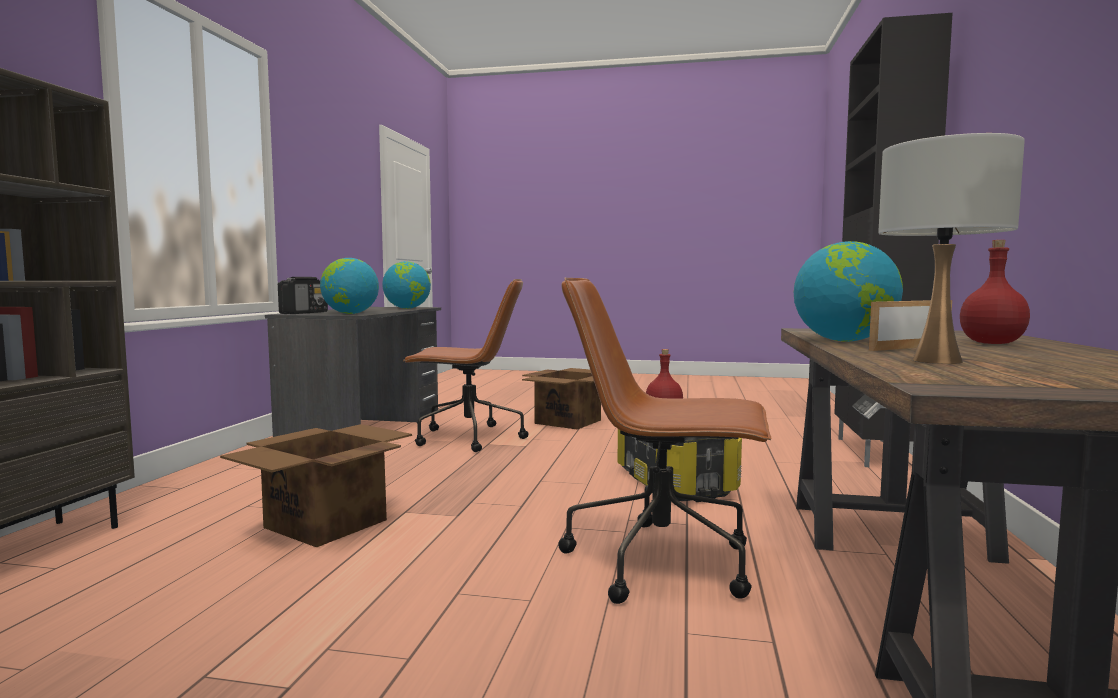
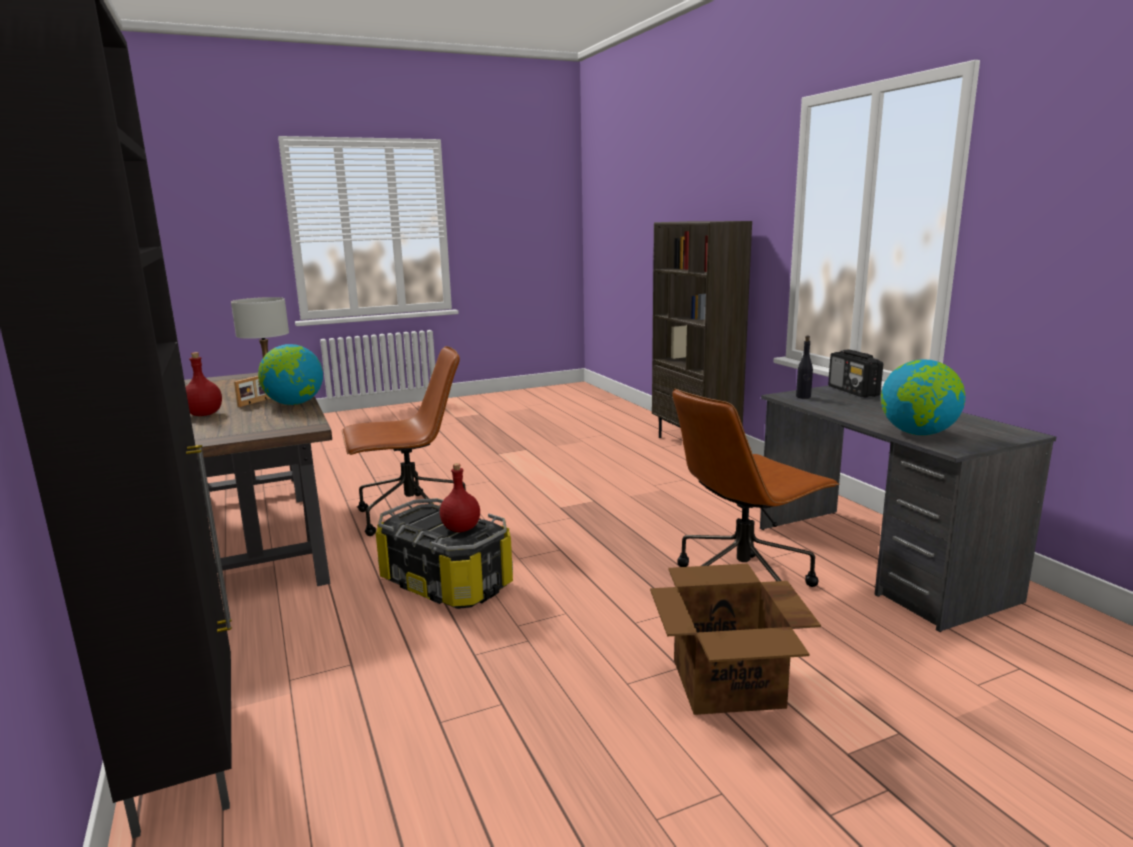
camera: 145 degrees right, 10 degrees up
cardboard box [220,424,412,548] -> none
globe [320,258,379,314] -> black bottle [796,336,813,399]

